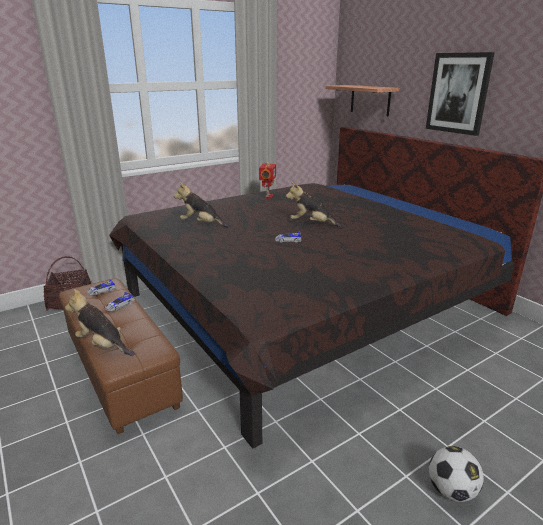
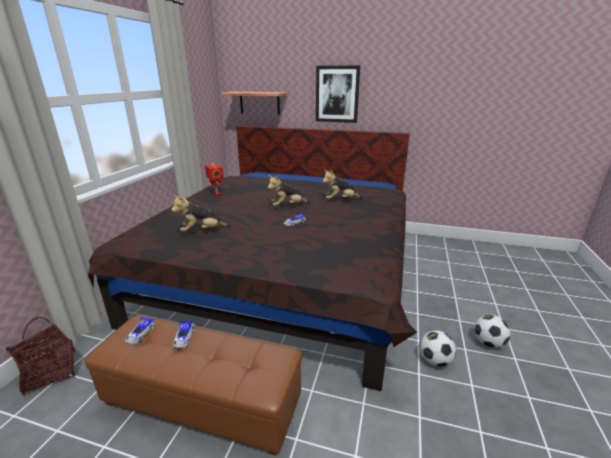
camera: 40 degrees left, 0 degrees up
plush toy [65,289,135,356] -> plush toy moved to [323,170,362,199]
none -> football [419,330,456,367]

